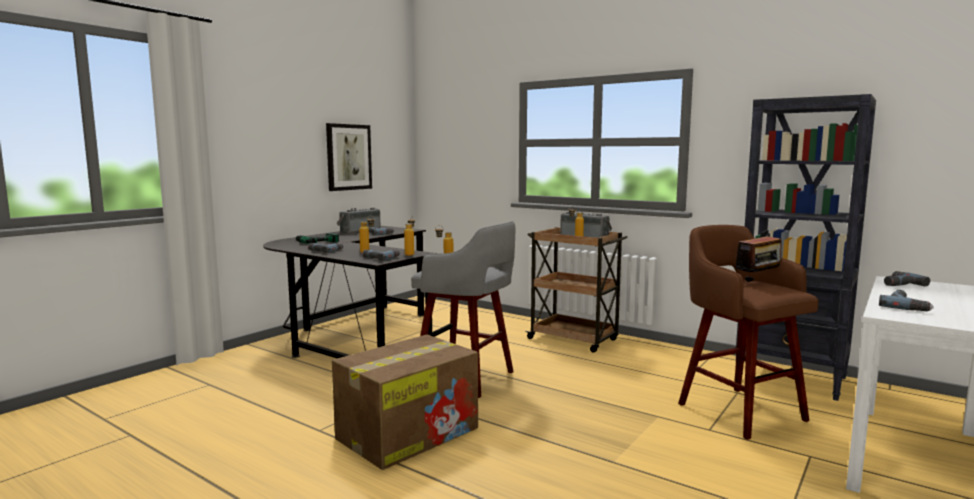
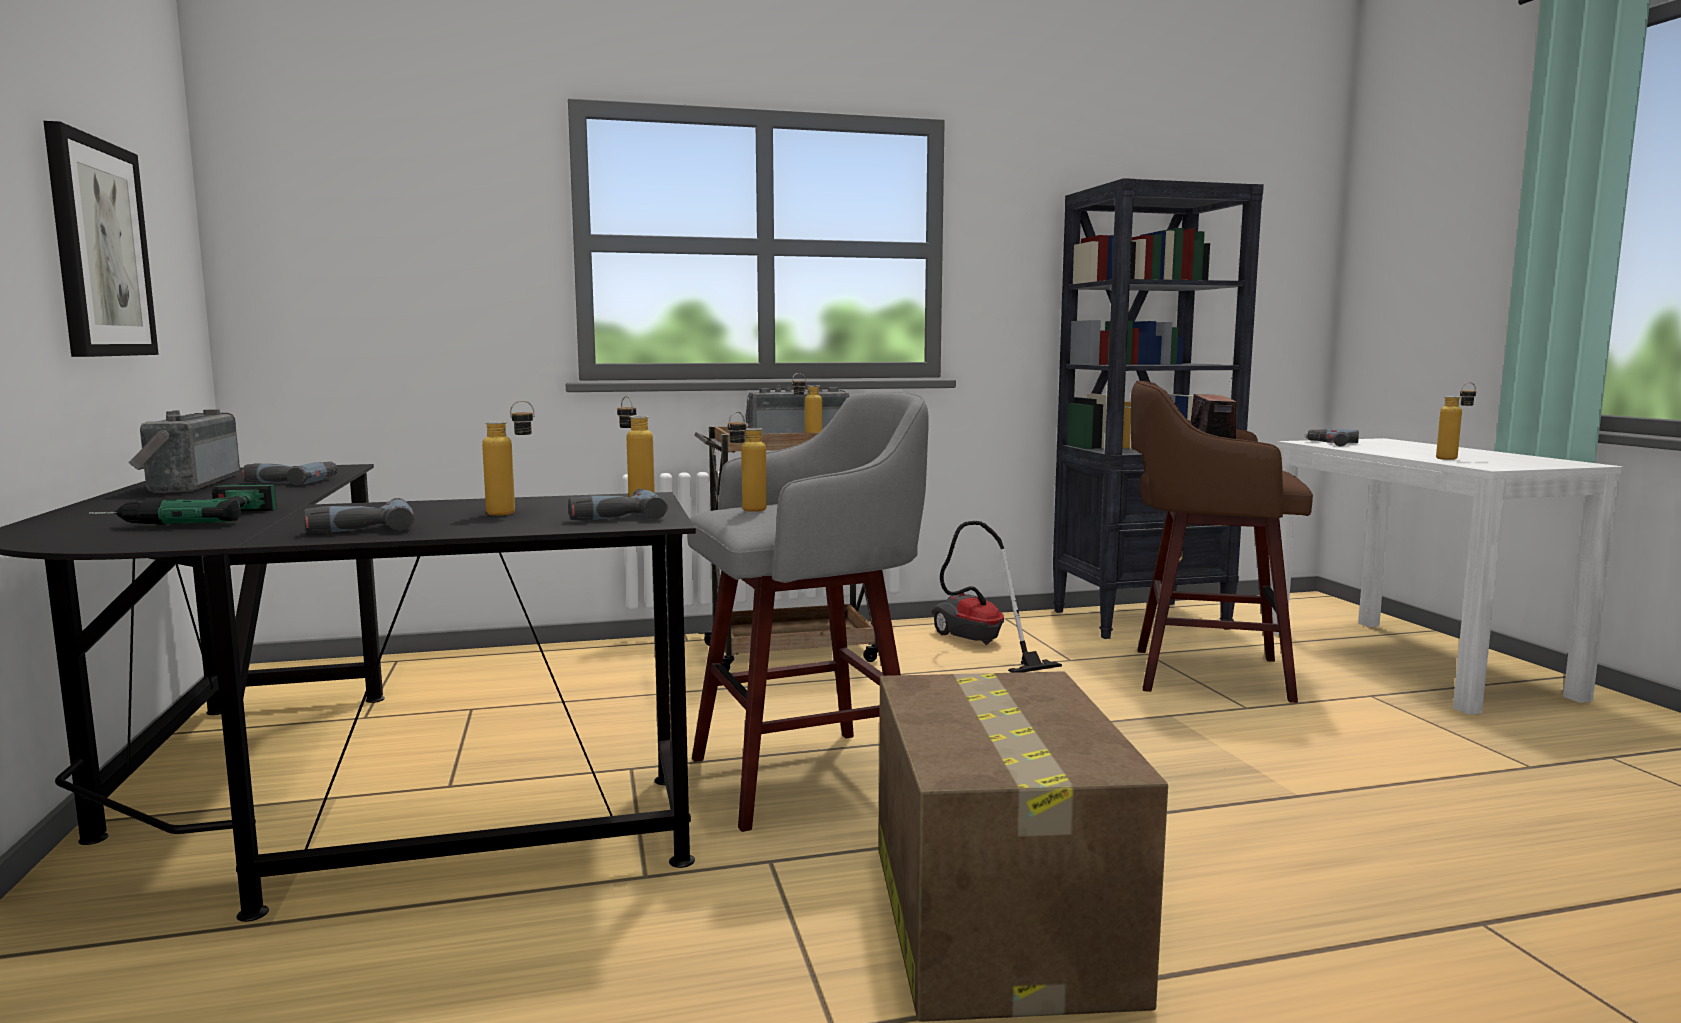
camera: 50 degrees left, 0 degrees up
power drill [879,290,934,311] -> bottle [1436,382,1476,460]
none -> vacuum cleaner [932,521,1062,673]

